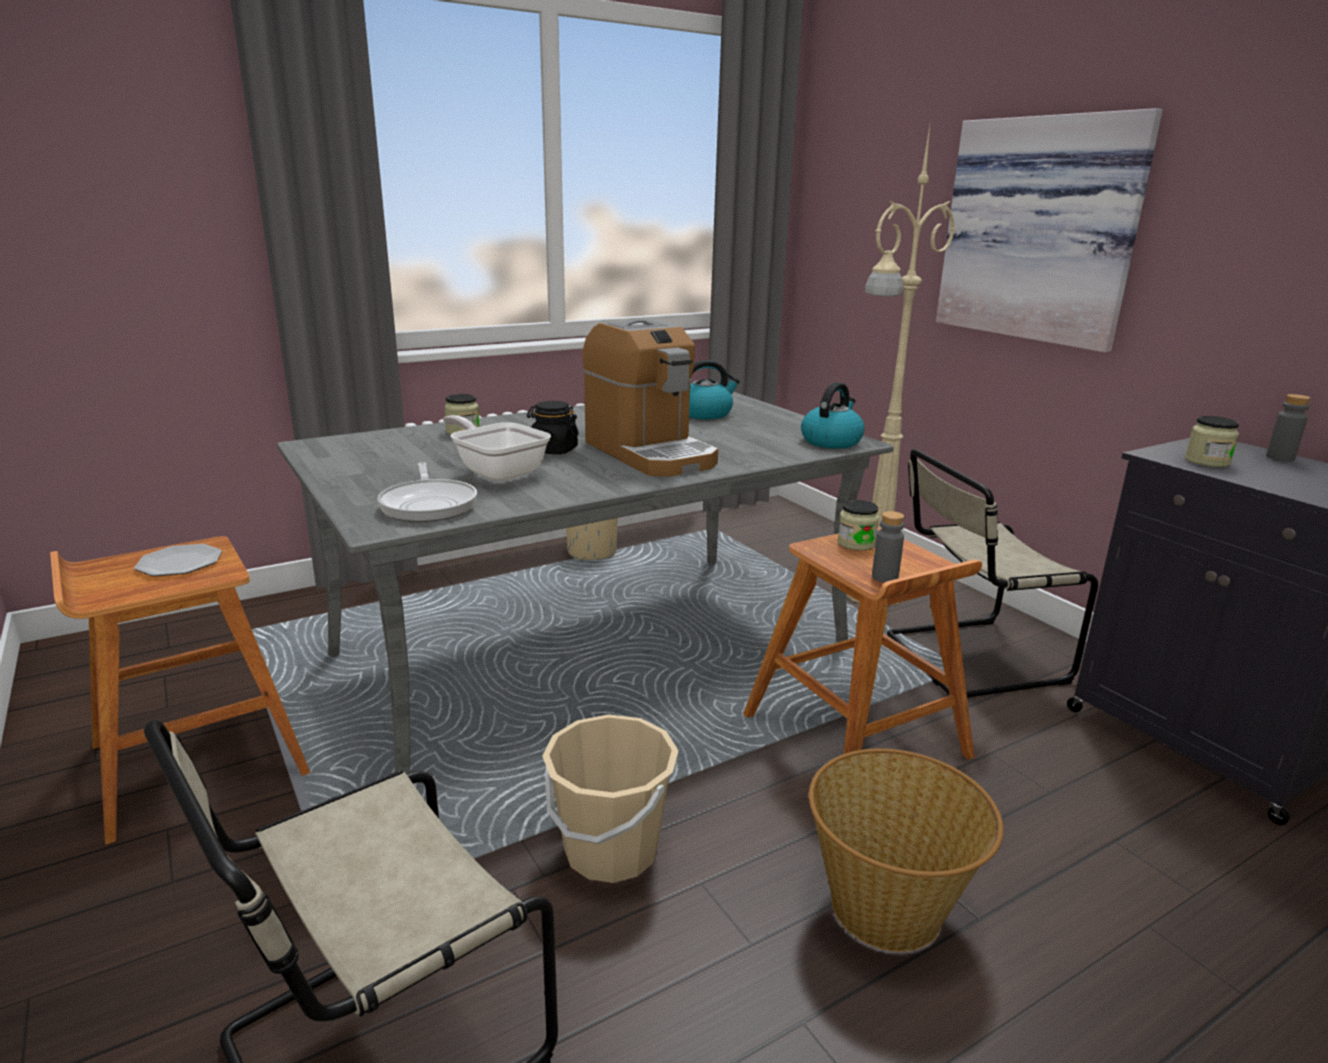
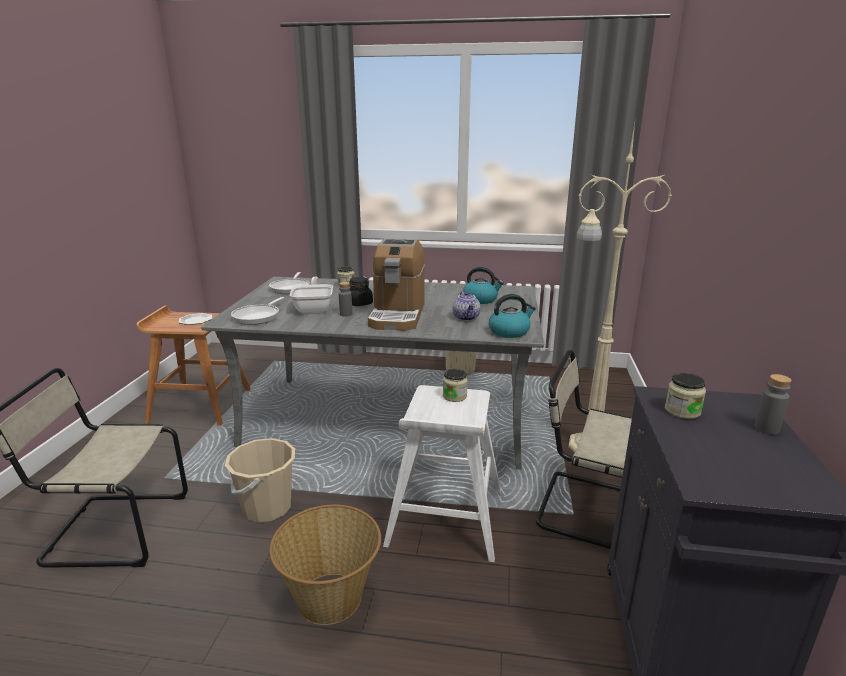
camera: 40 degrees right, 0 degrees up
brown stool [743,527,982,760] -> white stool [383,385,501,562]
grey bottle [872,511,904,583] -> grey bottle moved to [339,282,352,317]
picture [936,108,1163,352] -> none
none -> frying pan [269,272,310,294]
none -> teapot [452,291,480,321]

